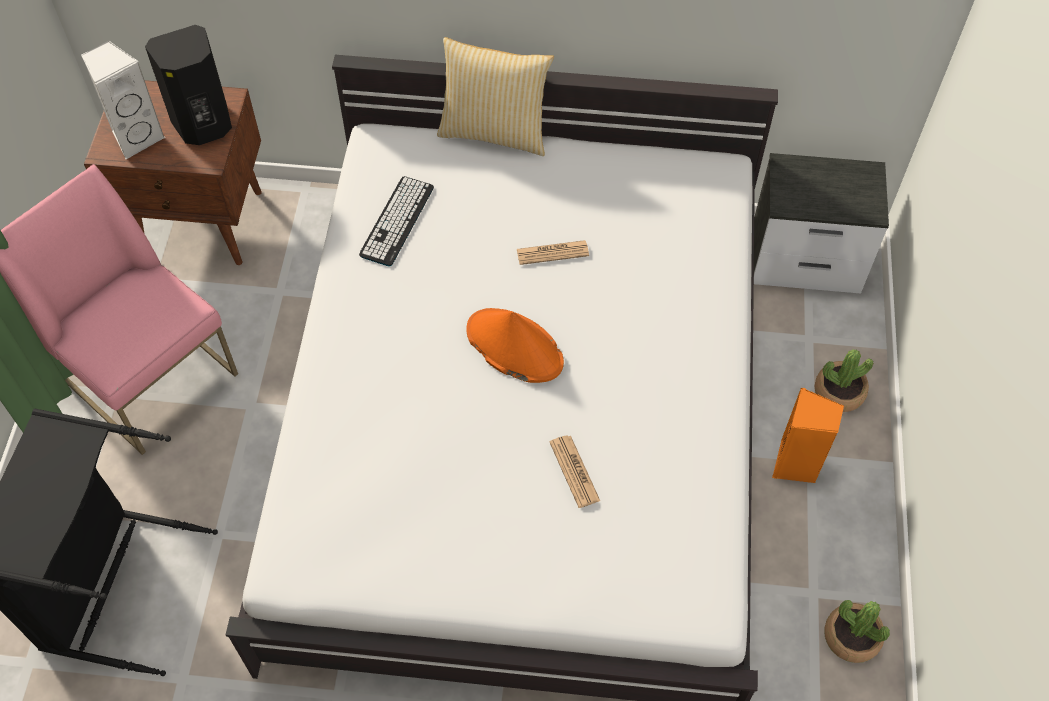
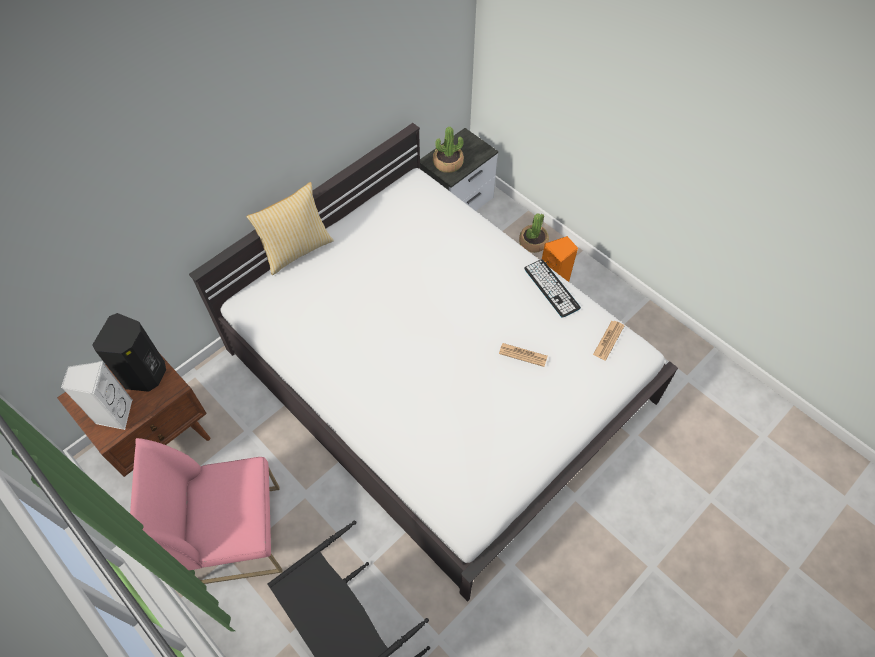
camera: 50 degrees left, 0 degrees up
keyboard [359,176,434,266] -> keyboard moved to [524,259,581,317]
orange hat [466,308,564,383] -> none
newspaper [517,240,589,265] -> newspaper moved to [593,321,625,361]
potted plant [824,600,890,663] -> potted plant moved to [433,127,464,173]

